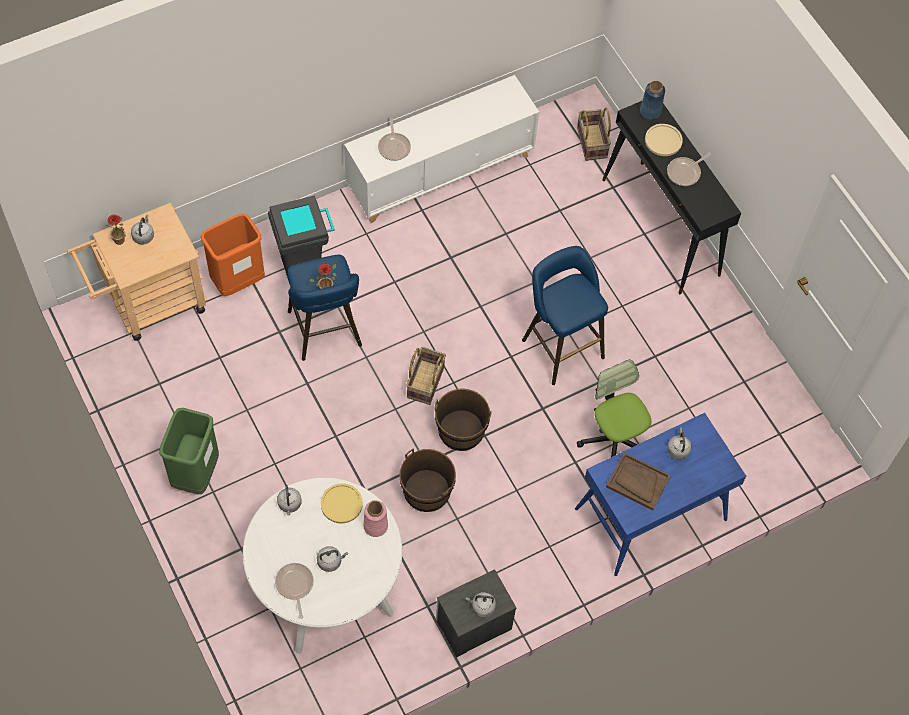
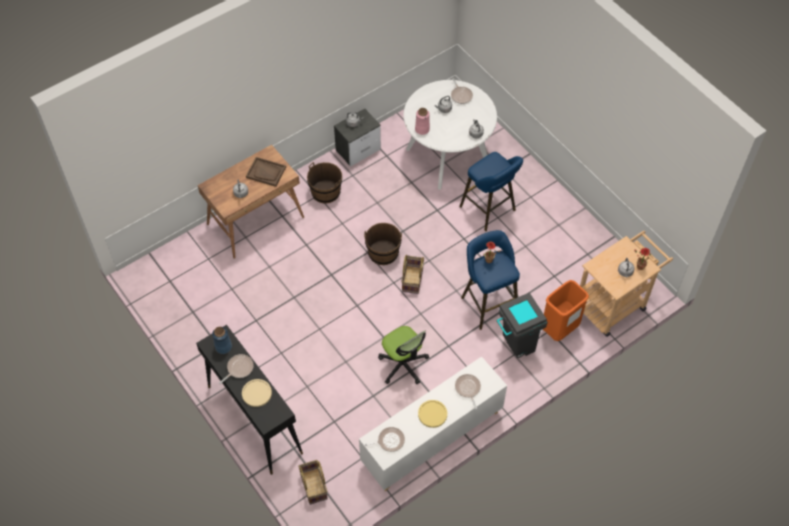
camera: 175 degrees right, 5 degrees down
green trash can [159,408,219,494] -> none
yellow plate [321,483,363,523] -> yellow plate moved to [418,400,447,428]
brown bucket [399,449,456,512] -> brown bucket moved to [307,162,342,203]
blue stool [522,246,608,385] -> blue stool moved to [459,152,523,231]
blue desk [575,413,746,576] -> brown desk [198,145,304,259]
office chair [577,360,652,457] -> office chair moved to [378,326,429,384]
blue vase [640,81,665,119] -> blue vase moved to [212,327,232,354]
none -> frying pan [364,427,405,452]

